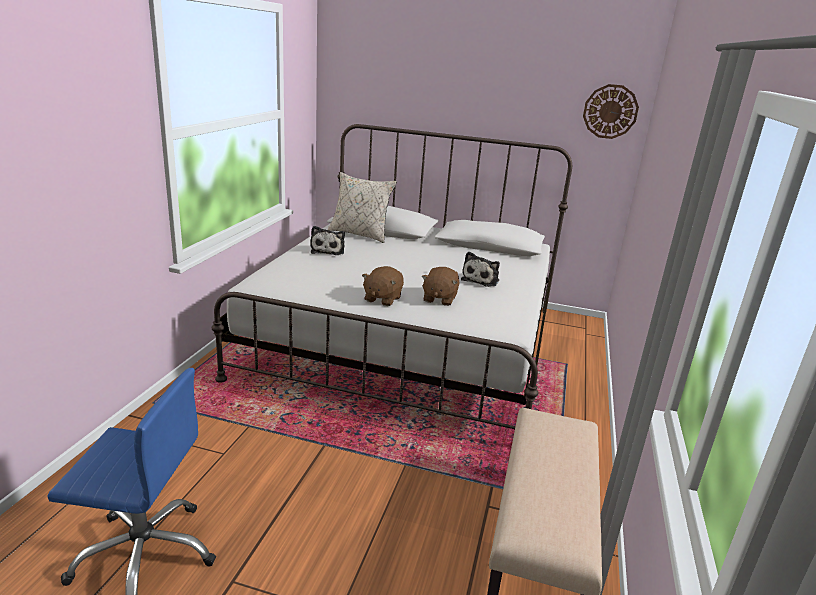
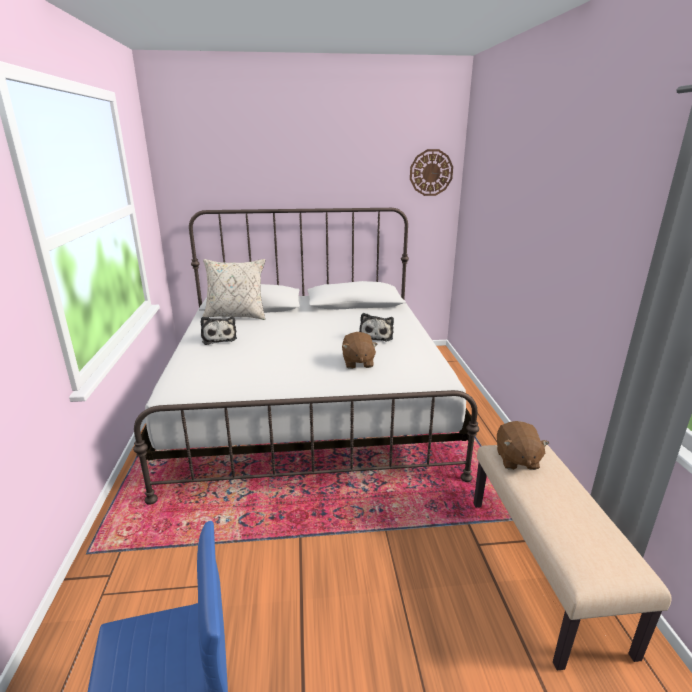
camera: 20 degrees left, 0 degrees up
brown plush toy [362,266,404,306] -> brown plush toy moved to [497,421,549,470]

